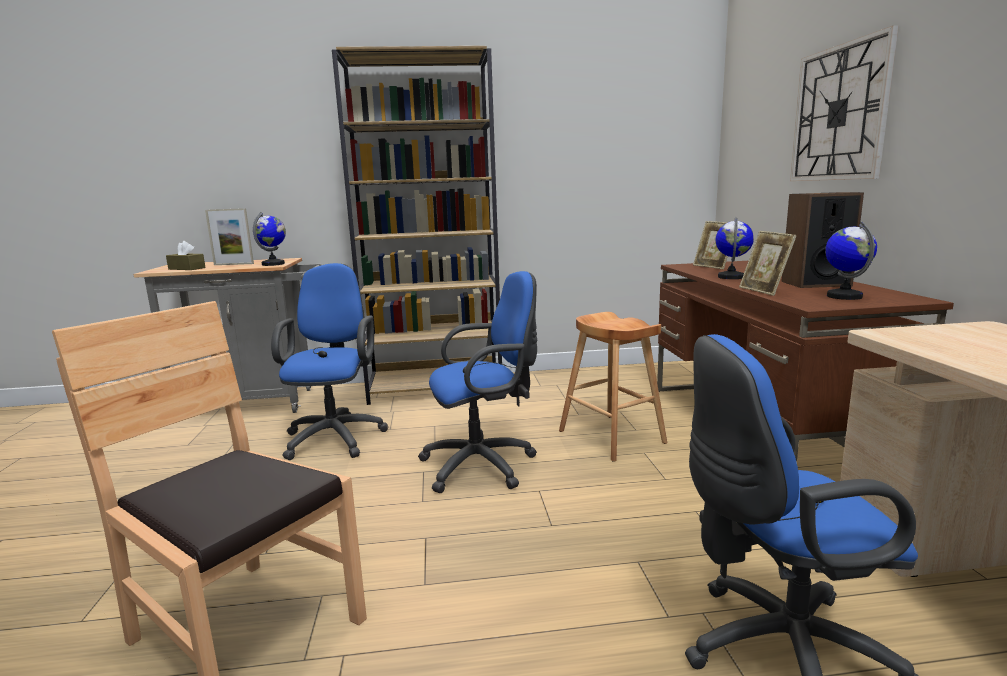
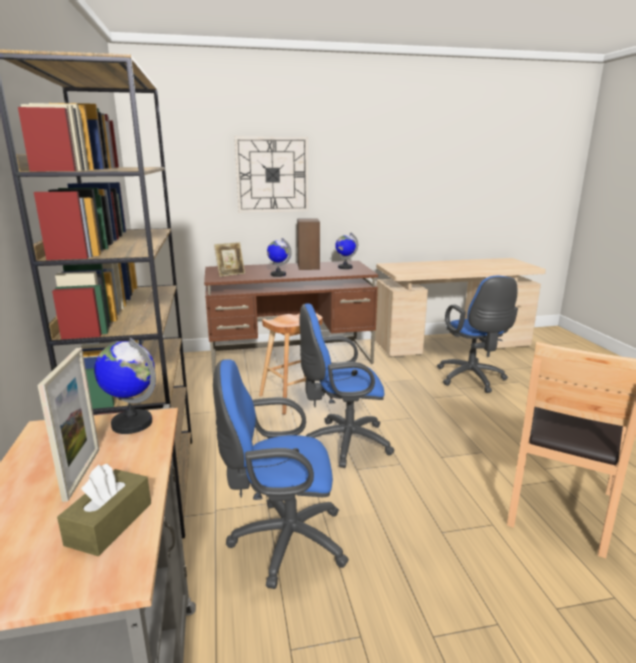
camera: 95 degrees left, 5 degrees up
blue office chair [418,271,537,493] -> blue office chair turned 75 degrees counterclockwise [299,303,394,468]
picture frame [739,231,797,296] -> none

